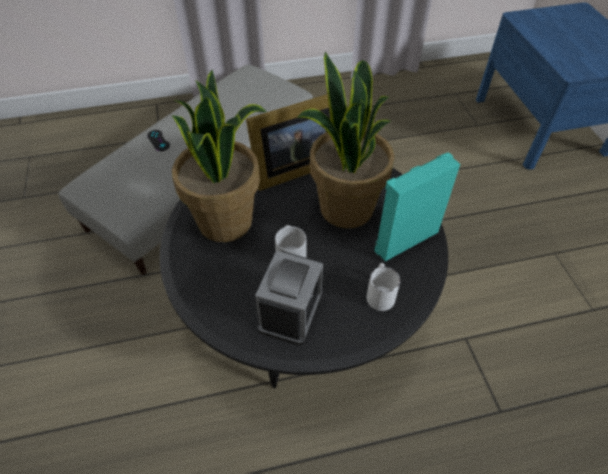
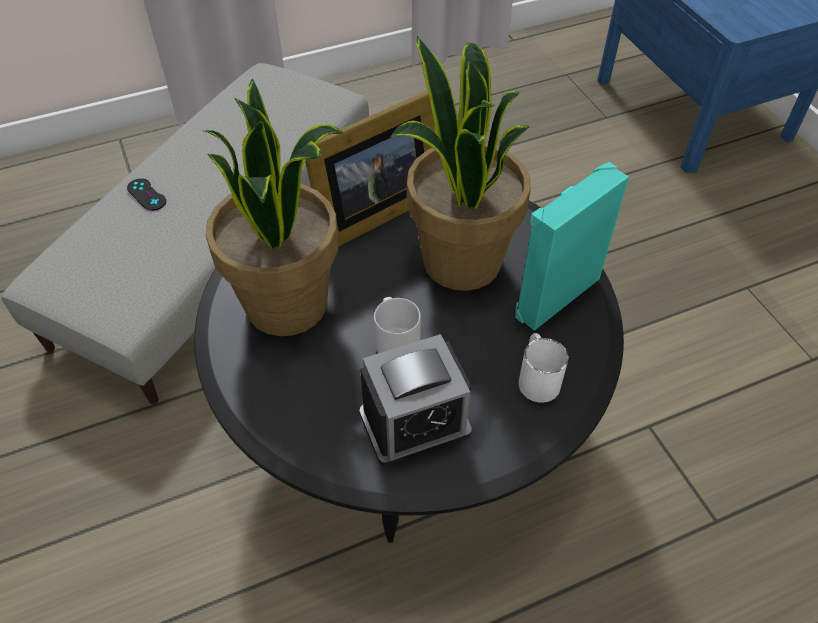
camera: 10 degrees left, 0 degrees up
alarm clock [255,251,323,346] -> alarm clock turned 60 degrees clockwise [359,334,472,467]

